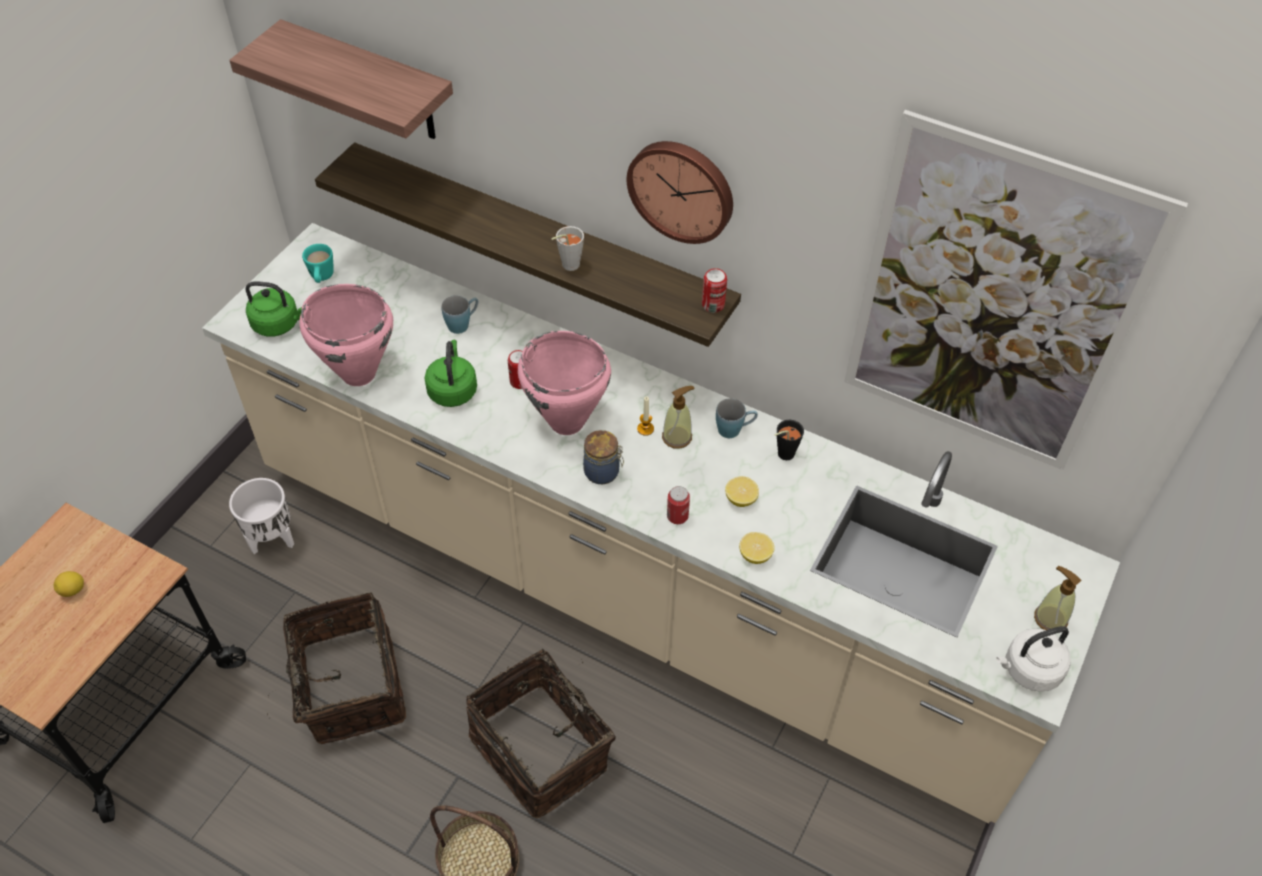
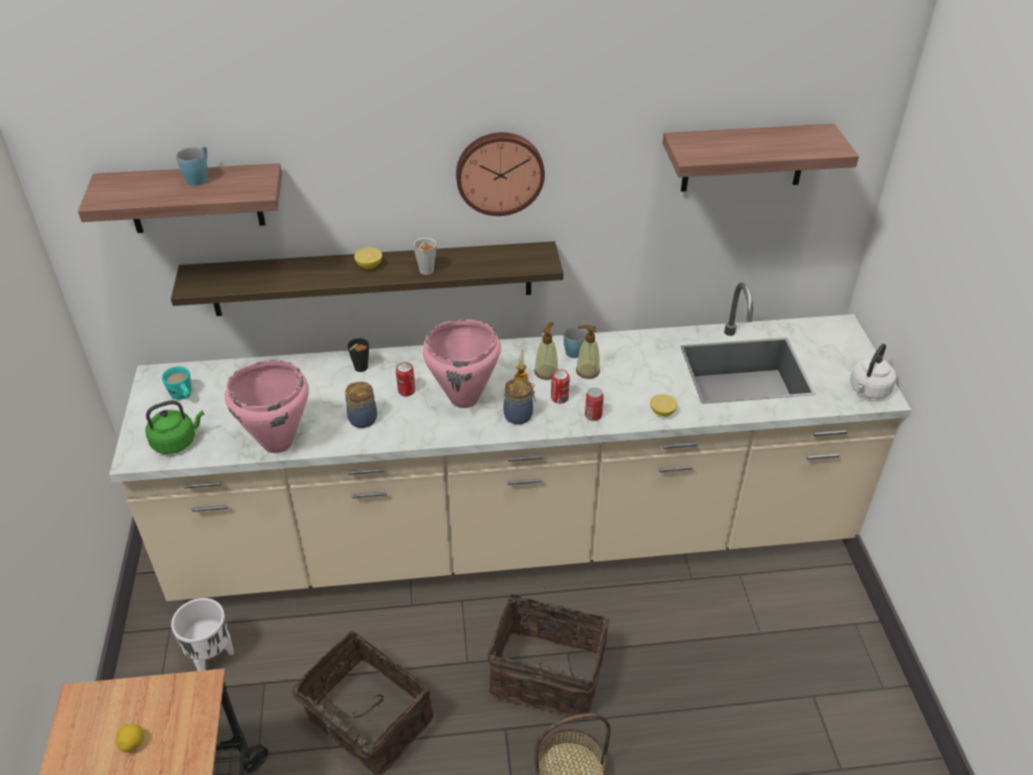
camera: 35 degrees left, 10 degrees down
green kettle [425,340,477,407] -> jar [345,382,377,428]
blue mug [441,295,478,334] -> blue mug moved to [176,146,207,186]
can [702,268,727,313] -> can moved to [551,369,570,404]
lemon [725,476,759,507] -> lemon moved to [354,248,382,269]
black cup [774,420,804,460] -> black cup moved to [347,338,369,372]
picture [844,110,1188,470] -> shelf [662,124,859,192]
soap dispenser [1034,566,1082,630] -> soap dispenser moved to [576,325,600,379]

